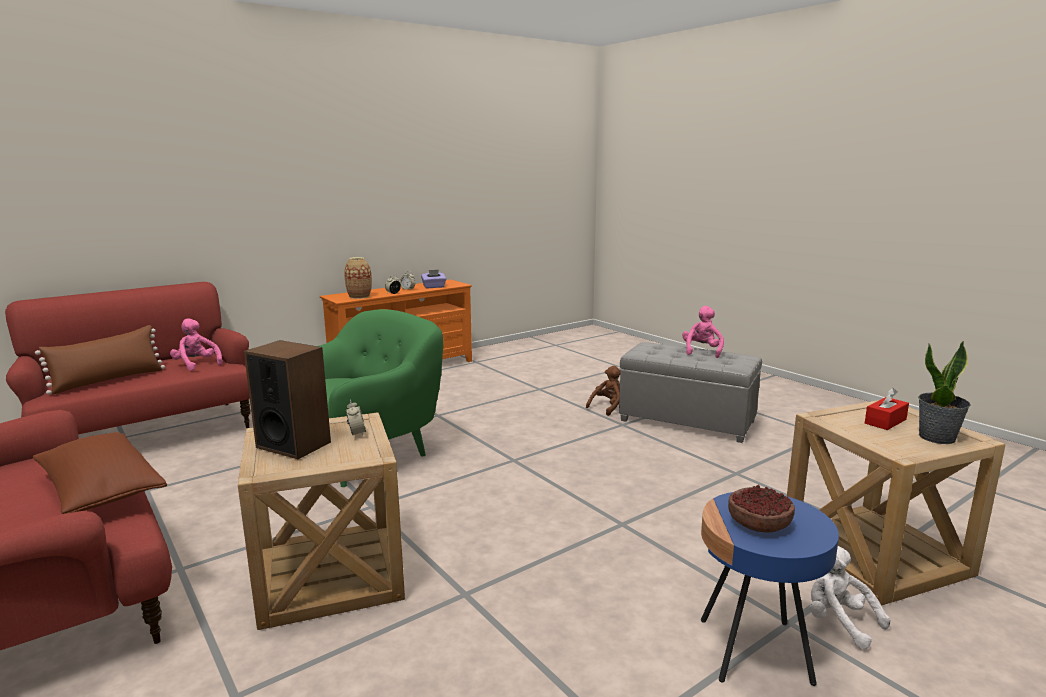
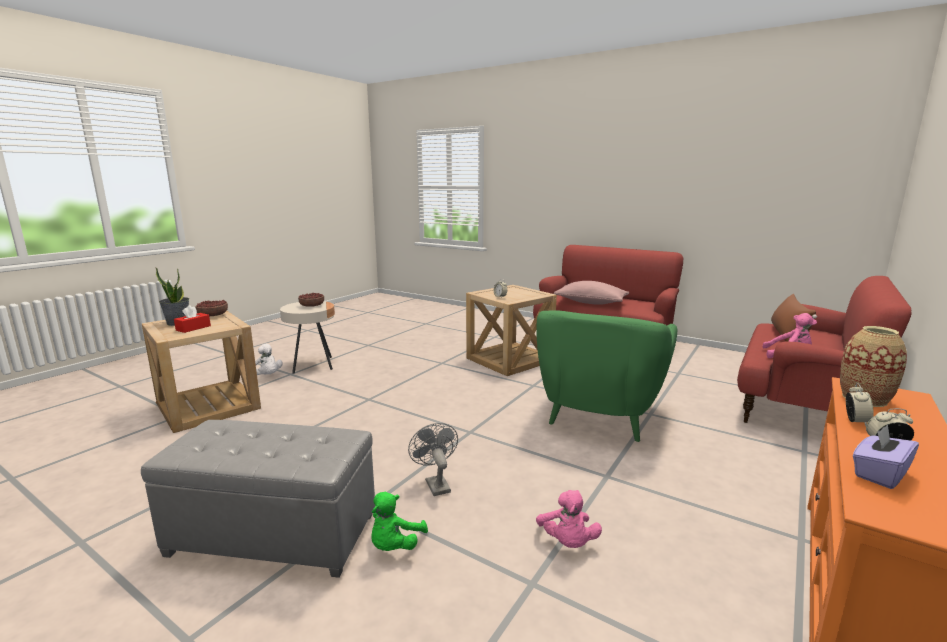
camera: 160 degrees right, 0 degrees up
brown pillow [33,432,167,514] -> pink pillow [554,281,629,305]
speaker [244,340,331,459] -> none
brown plush toy [586,366,621,416] -> green plush toy [371,491,428,551]
pink plush toy [682,306,724,358] -> pink plush toy moved to [536,490,602,548]
blue side table [701,492,839,686] -> beige side table [280,301,335,374]
none -> bowl [195,300,228,316]
none -> grey fan [408,423,458,496]

